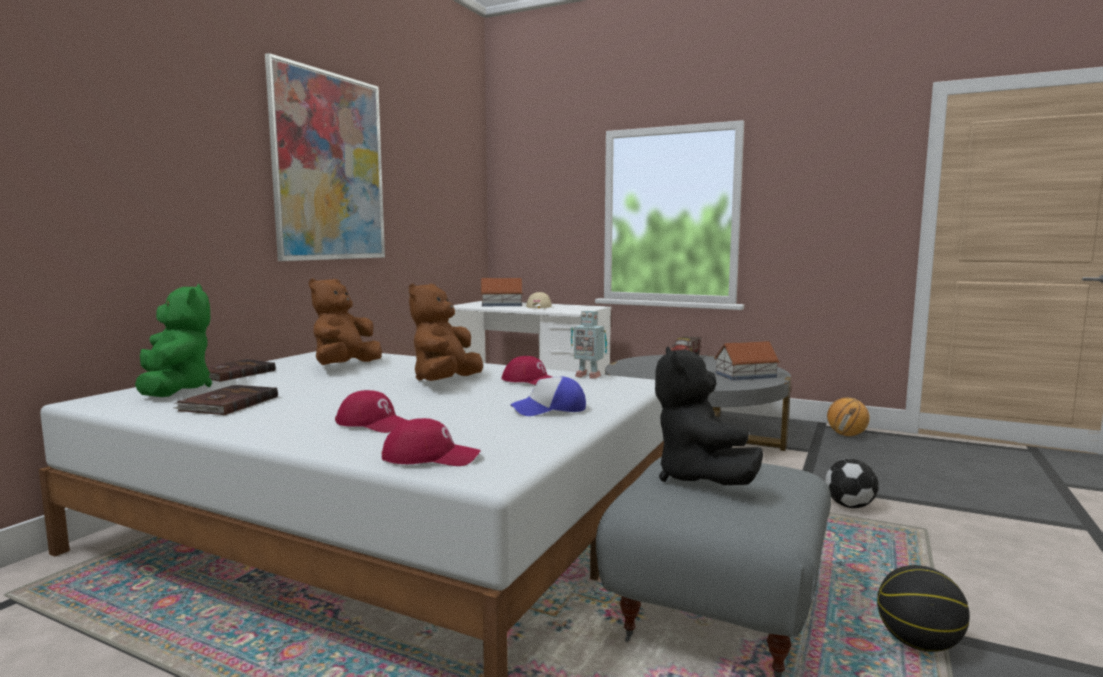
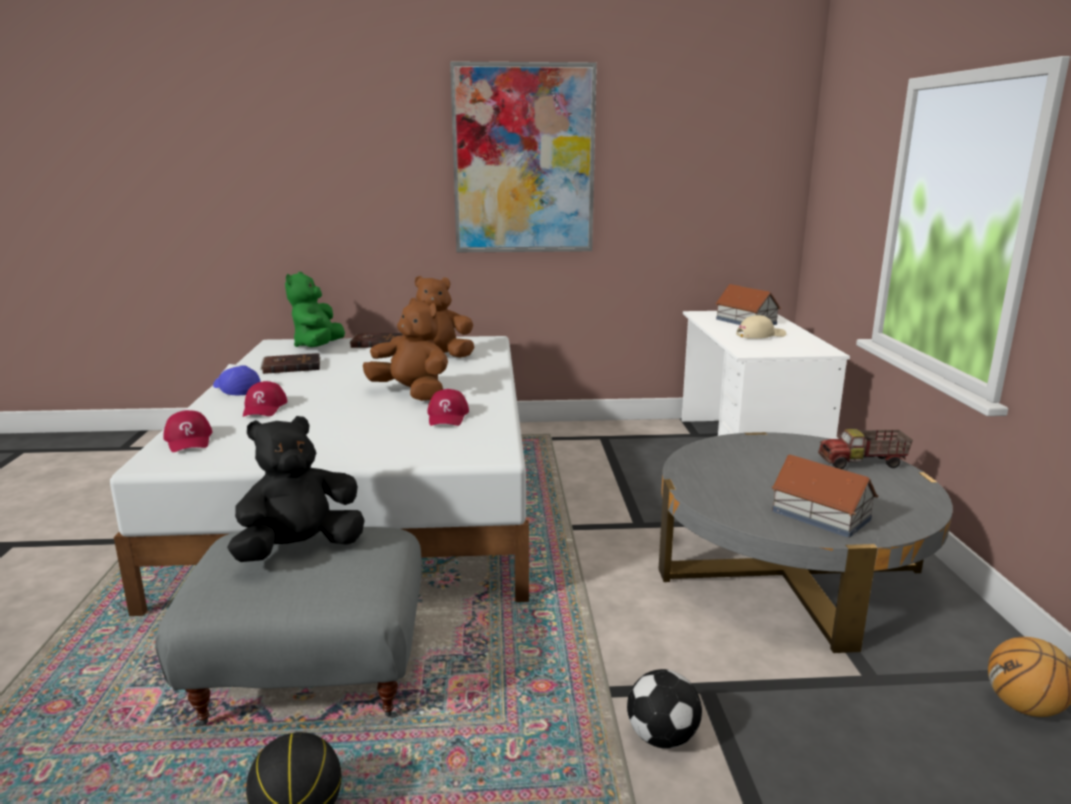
camera: 60 degrees right, 10 degrees up
green plush toy [135,284,212,397] -> green plush toy turned 150 degrees clockwise [285,272,345,347]
brown plush toy [409,283,483,381] -> brown plush toy turned 45 degrees clockwise [363,298,448,401]
cap [510,376,586,416] -> cap moved to [213,364,260,395]
toy robot [571,311,607,379] -> none

